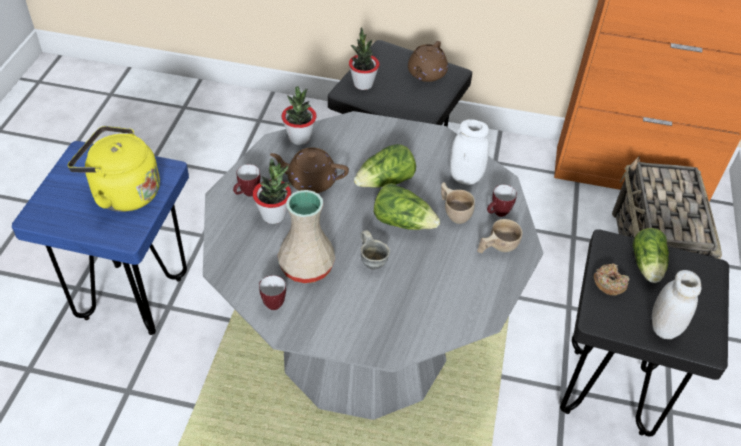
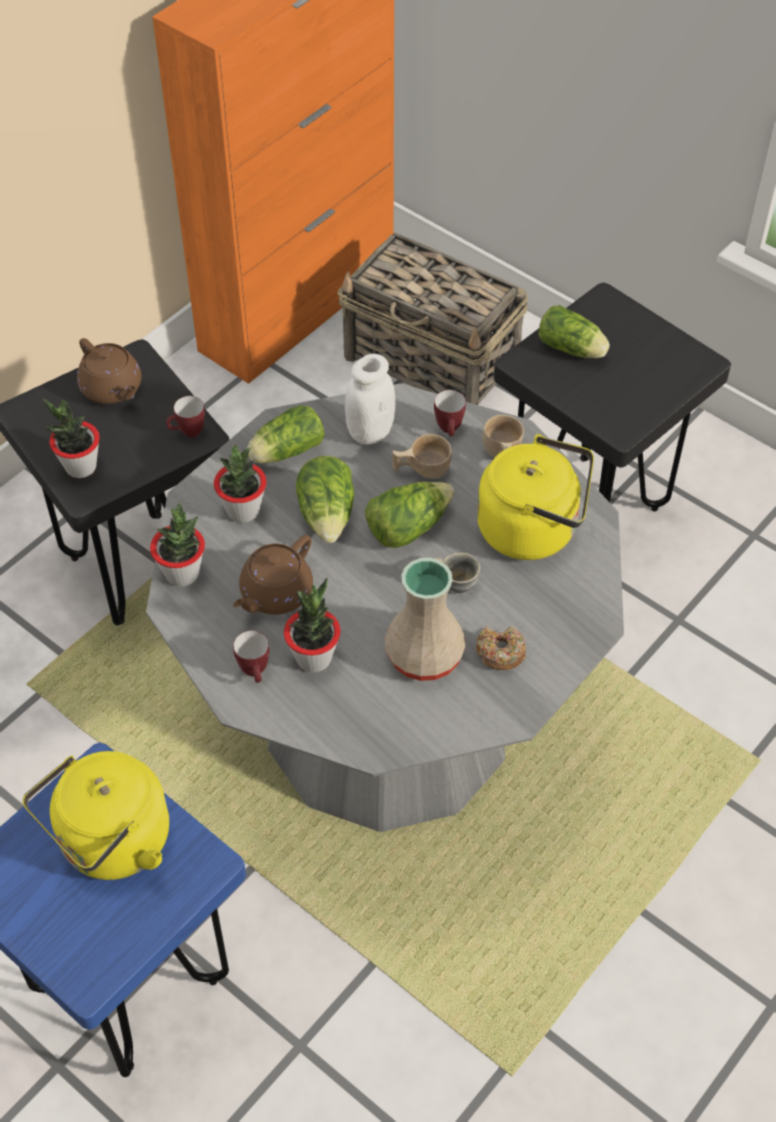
camera: 60 degrees left, 5 degrees up
mug [259,275,286,310] -> mug moved to [166,396,205,438]
donut [594,263,630,296] -> donut moved to [476,626,526,670]
white jar [652,270,702,339] -> none
none -> potted plant [214,445,267,523]
none -> lettuce [247,406,325,463]
none -> yellow kettle [477,434,594,560]

